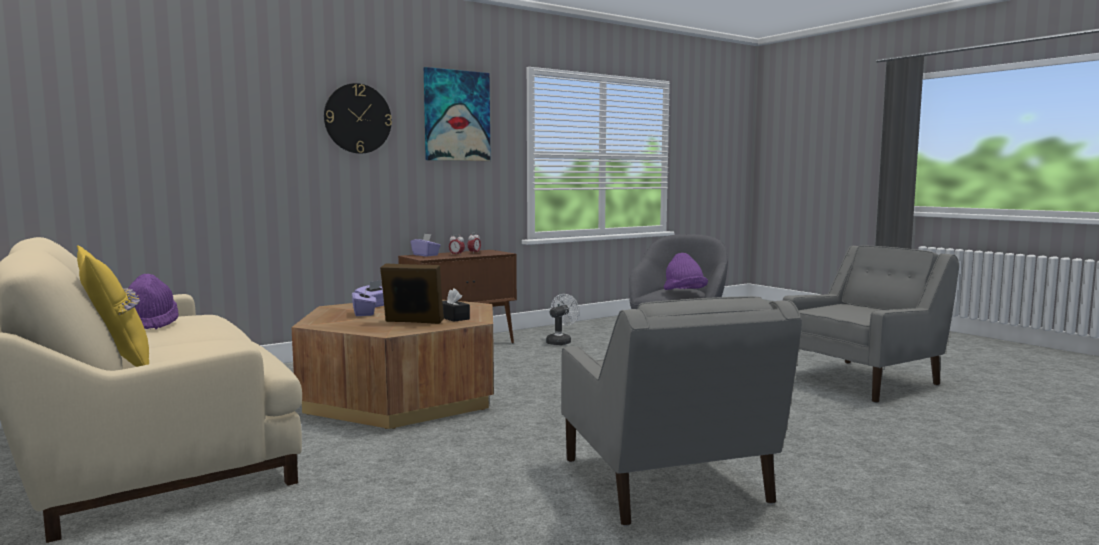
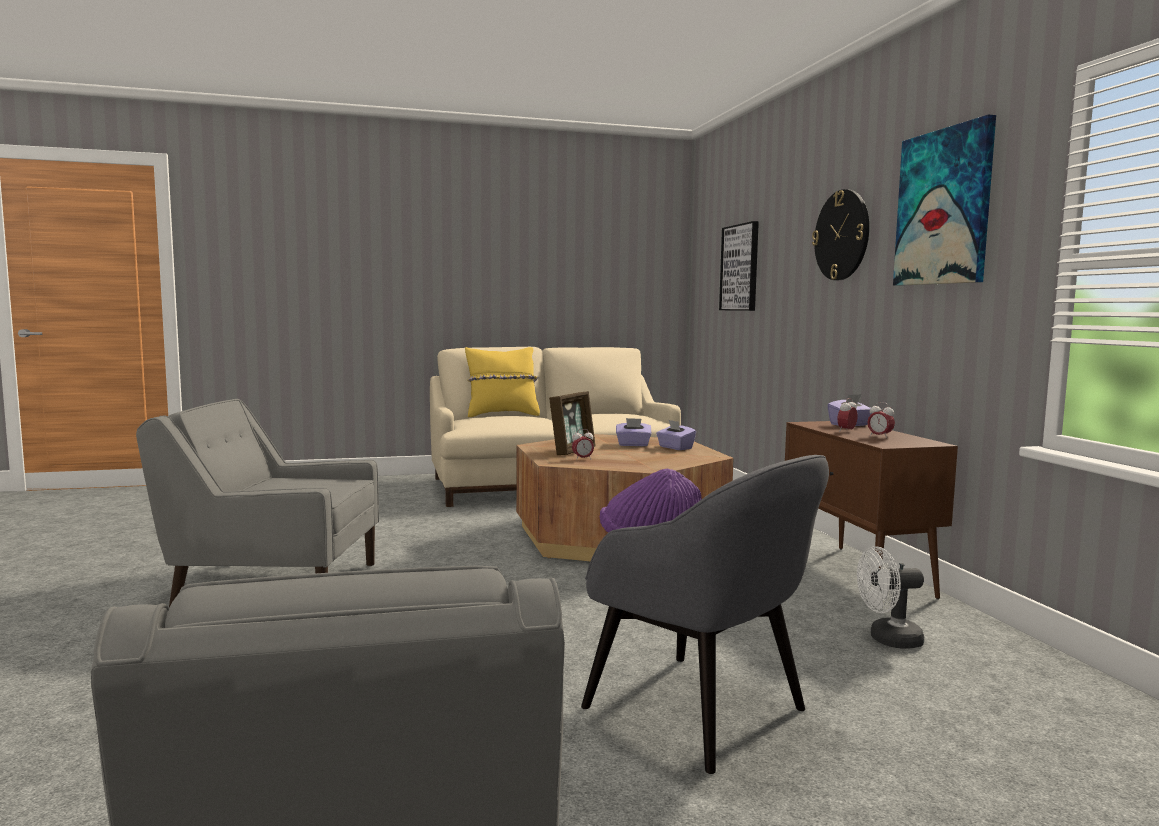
camera: 110 degrees right, 0 degrees up
purple hat [128,274,179,329] -> none
black tissue box [442,288,470,322] -> alarm clock [572,429,594,459]
white fan [546,294,579,345] -> white fan turned 120 degrees clockwise [857,546,924,648]
none -> picture [719,221,759,311]

